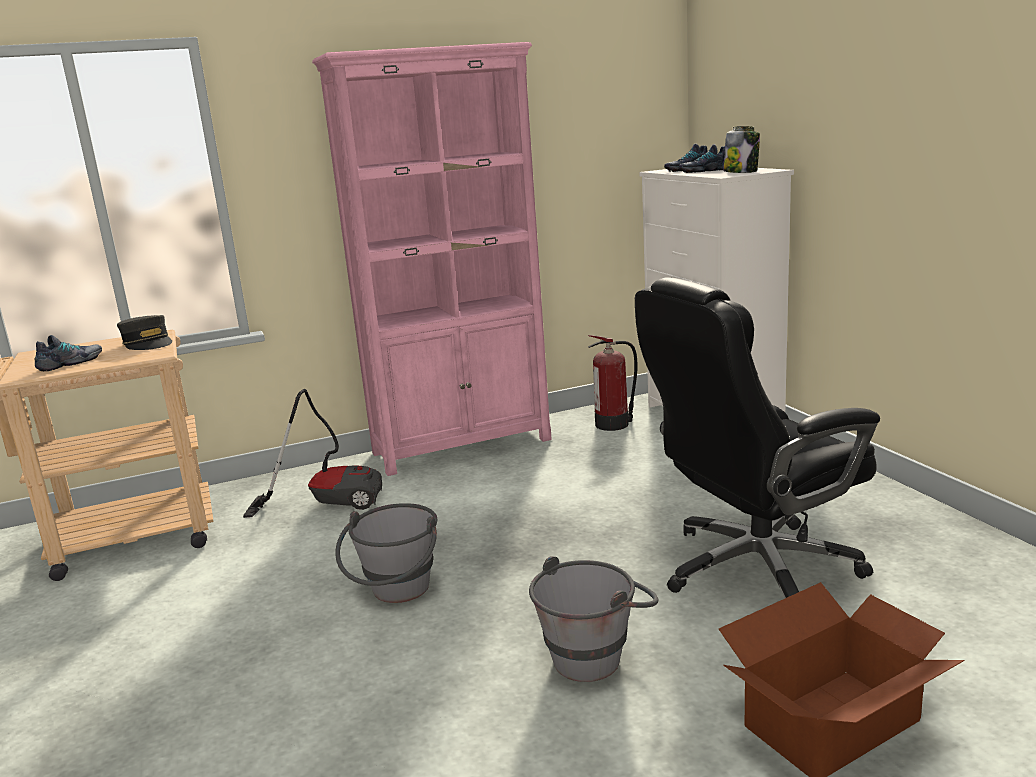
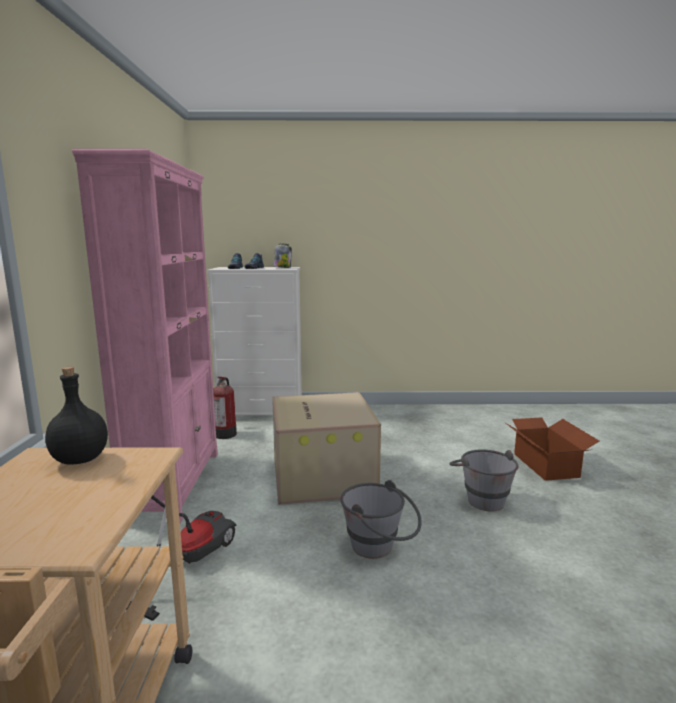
camera: 70 degrees left, 5 degrees down
shoe [35,335,102,371] -> none
grey cap [117,315,172,350] -> black bottle [45,367,108,465]
black office chair [635,278,880,598] -> none
none -> cardboard box [272,392,381,505]

